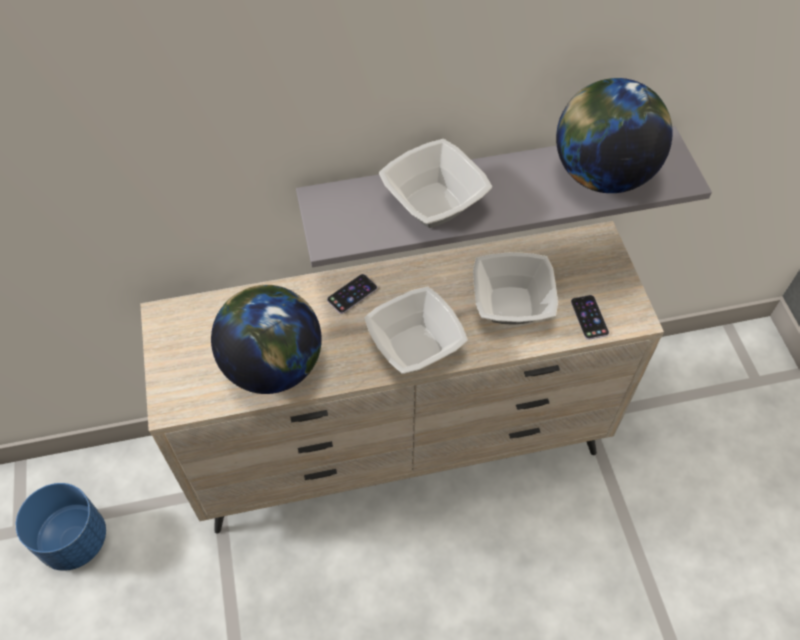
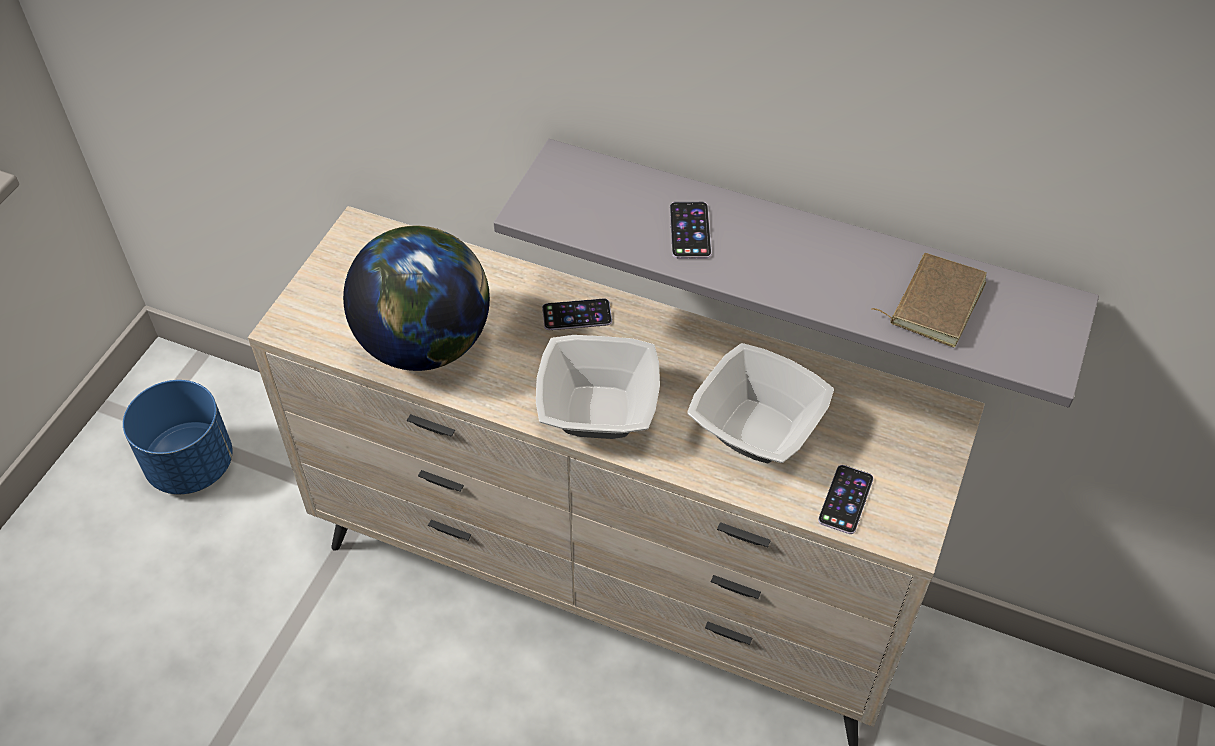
camera: 35 degrees right, 5 degrees down
bowl [379,139,492,228] -> phone [670,202,712,259]
globe [556,78,673,193] -> brown book [871,253,987,347]

